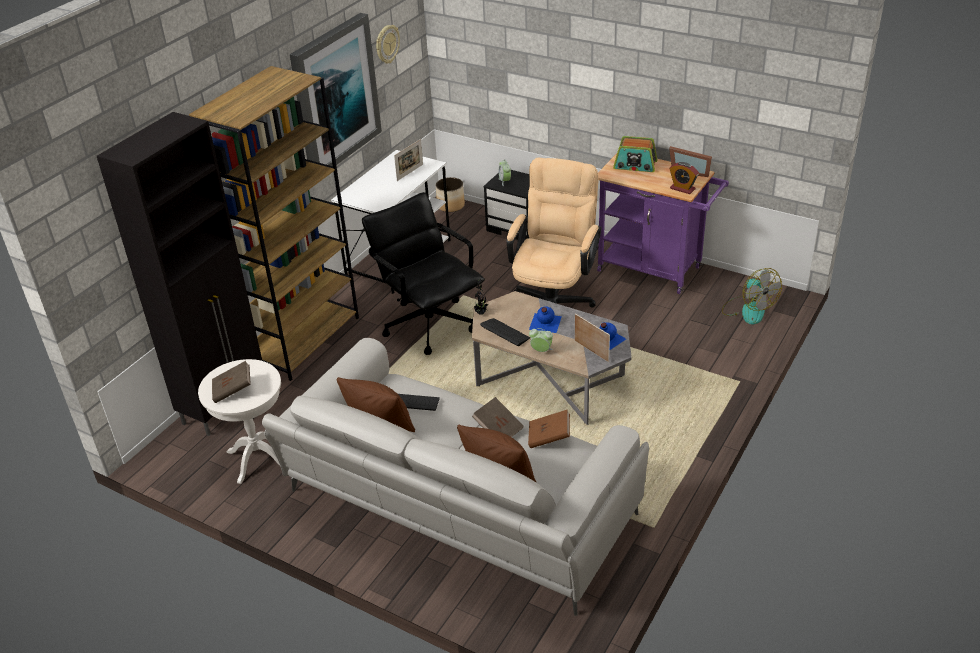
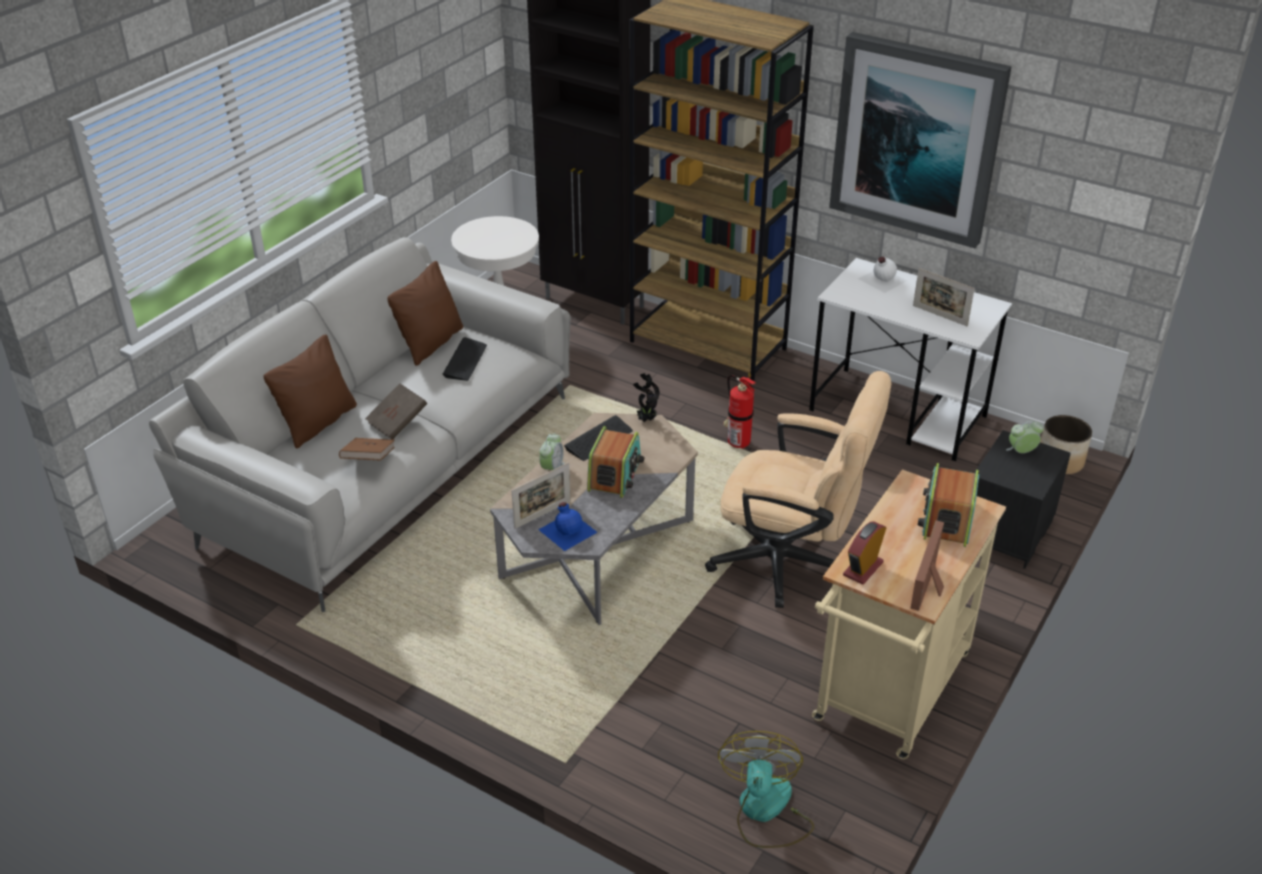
camera: 90 degrees right, 0 degrees up
brown book [212,361,251,403] -> none
black office chair [362,192,484,355] -> fire extinguisher [723,372,756,449]
wall clock [376,25,400,64] -> none
blue bottle [529,306,562,333] -> radio [587,426,644,498]
purple cart [597,154,729,294] -> beige cart [812,469,1006,760]
fan [722,268,782,325] -> fan turned 120 degrees clockwise [718,731,814,848]
none -> white bottle [858,257,908,293]

